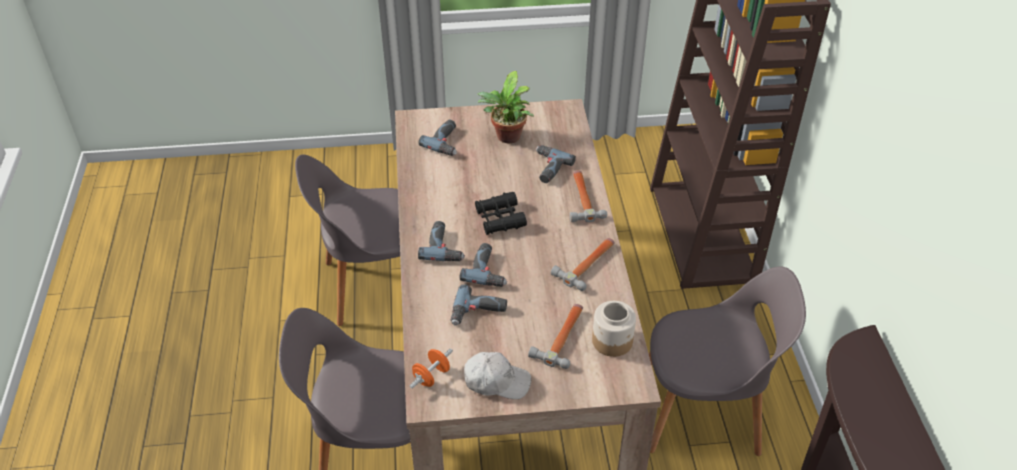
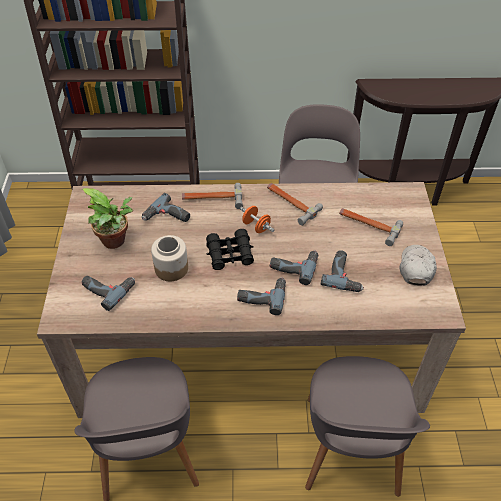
camera: 85 degrees left, 5 degrees up
orange dumbbell [409,348,453,389] -> orange dumbbell moved to [240,206,274,233]
jar [592,301,636,357] -> jar moved to [151,235,188,281]

